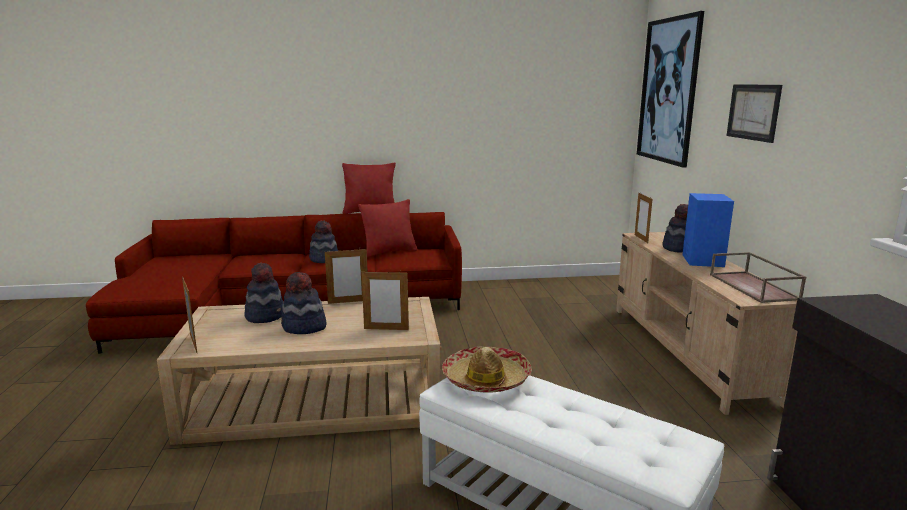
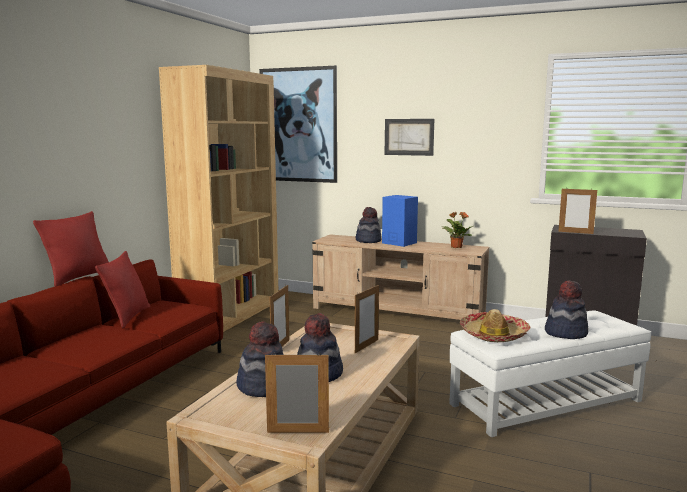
camera: 60 degrees left, 5 degrees down
hat [309,221,338,263] -> hat moved to [545,280,589,339]
picture frame [635,193,652,243] -> picture frame moved to [558,187,597,234]
brown tray [710,252,806,303] -> potted plant [442,212,473,248]
none -> brown bookcase [159,65,278,332]

